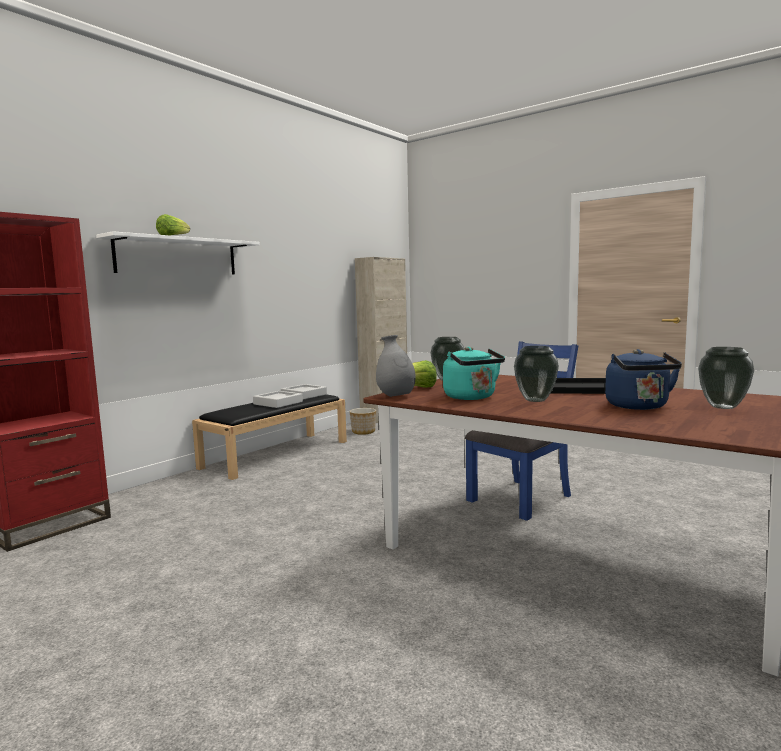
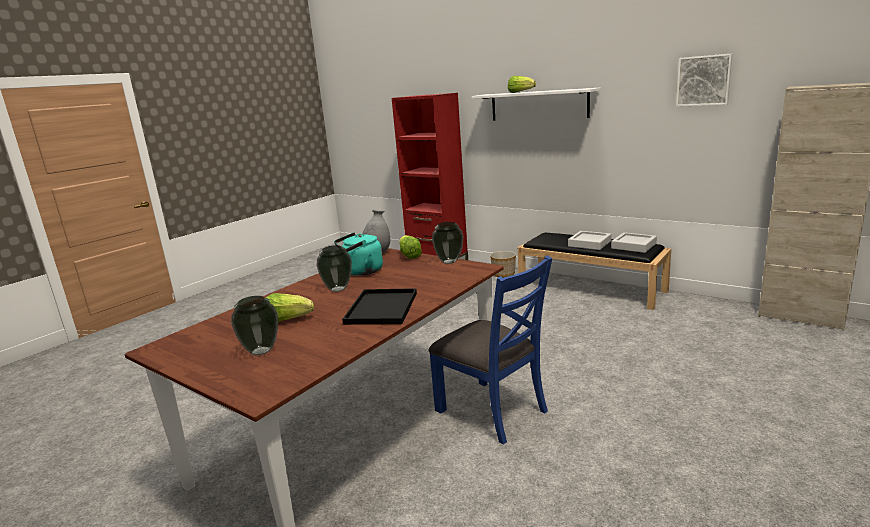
camera: 90 degrees right, 10 degrees up
planter [350,408,376,435] -> planter moved to [490,251,516,278]
blue kettle [605,349,682,410] -> lettuce [265,293,314,322]
none -> picture [676,54,733,107]

